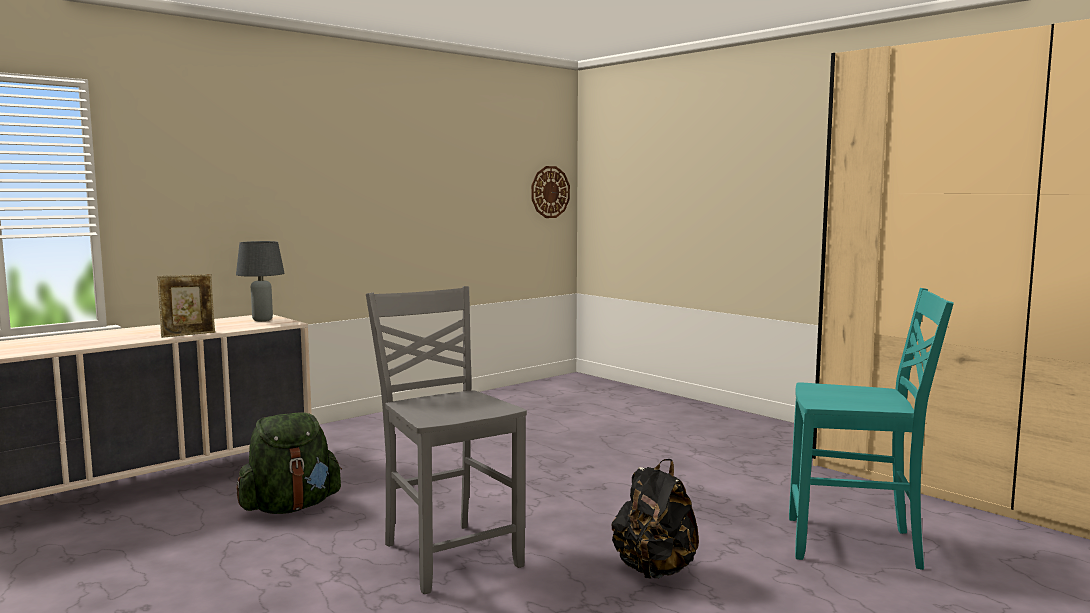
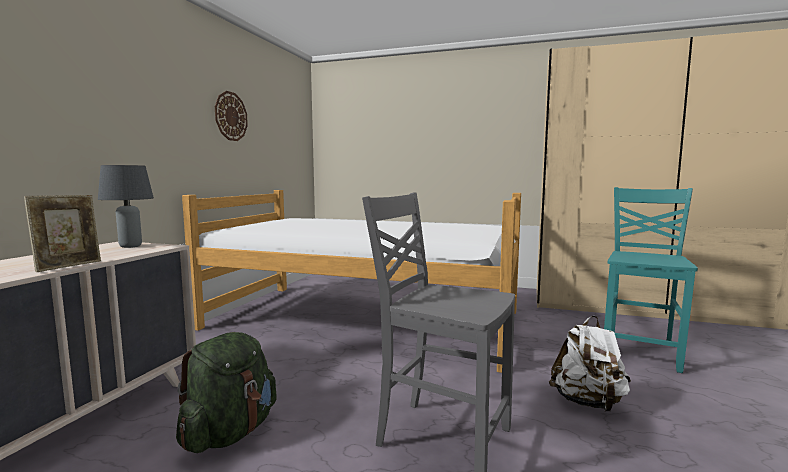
camera: 30 degrees left, 0 degrees up
wall clock [531,166,570,218] -> wall clock moved to [215,91,248,141]
black backpack [612,459,699,579] -> white backpack [549,316,631,412]
turquoise chair [789,288,954,570] -> turquoise chair turned 45 degrees counterclockwise [604,187,698,373]
none -> bed [182,190,521,373]

